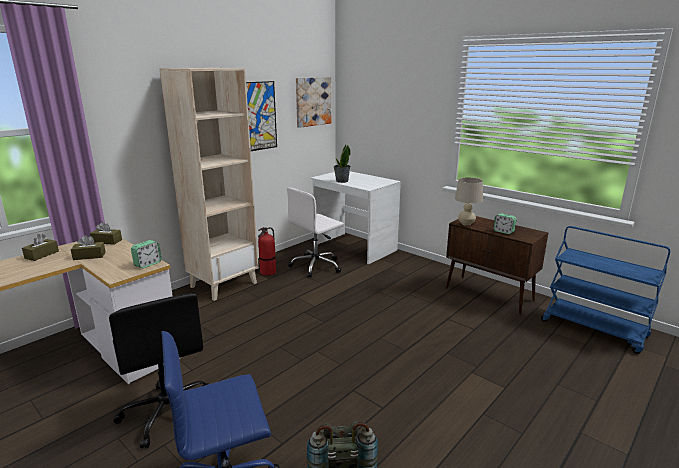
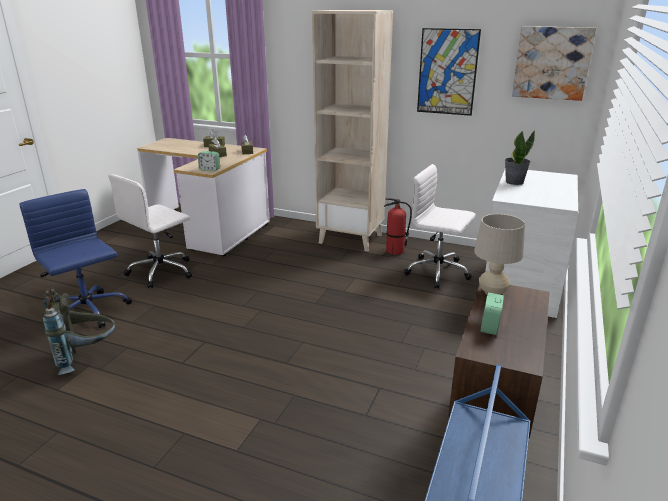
camera: 70 degrees right, 5 degrees up
black office chair [109,293,209,448] -> white office chair [108,174,192,288]

